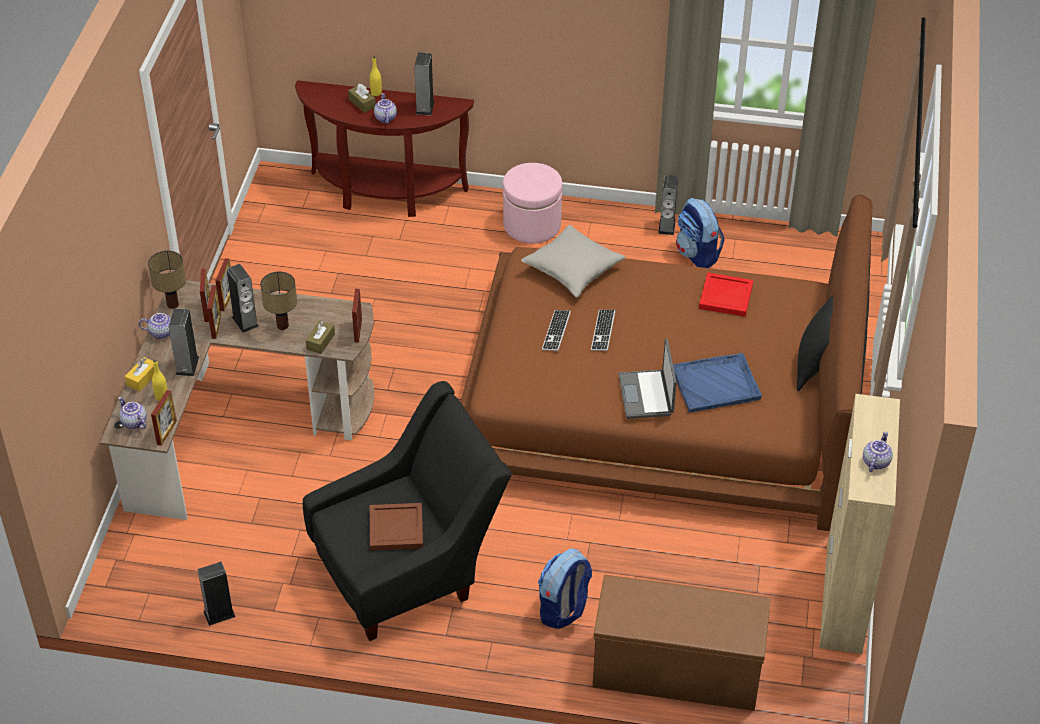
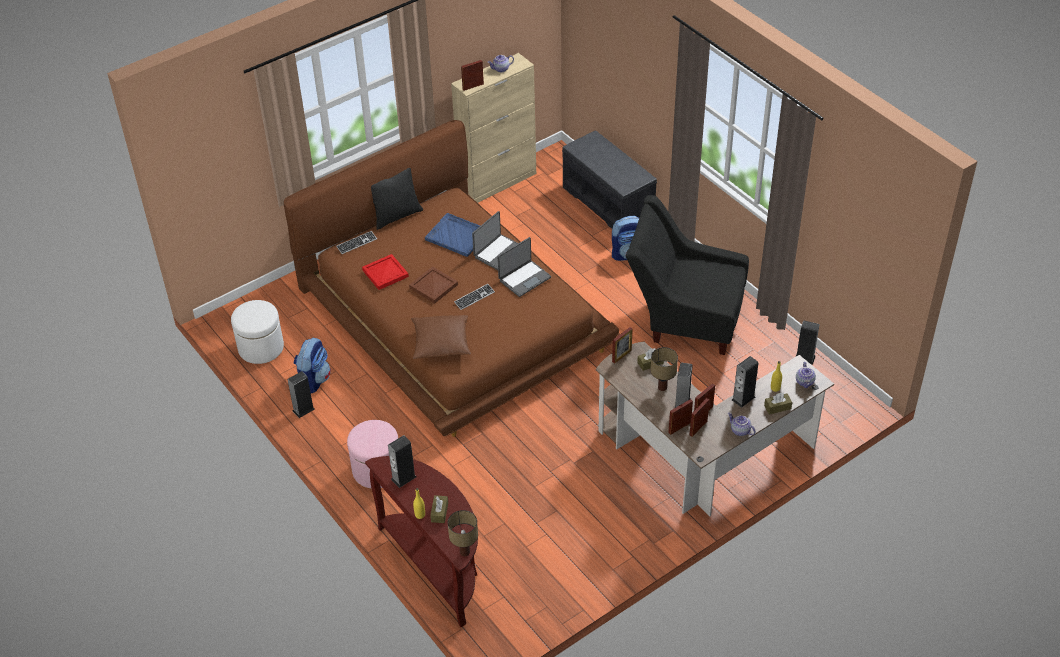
camera: 135 degrees left, 0 degrees up
yellow tissue box [124,357,154,392] -> brown tissue box [764,393,792,415]
table lamp [148,251,186,309] -> table lamp moved to [448,510,478,556]
picture frame [151,390,177,446] -> picture frame moved to [461,60,484,91]
brown tray [370,503,423,551] -> brown tray moved to [409,266,458,304]
teapot [374,93,397,124] -> none
grey pillow [521,225,625,298] -> brown pillow [411,315,471,359]
keyboard [542,310,571,351] -> keyboard moved to [336,231,377,254]
brown bench [593,575,770,711] -> grey bench [562,130,657,229]
none -> white ottoman [231,300,284,364]
none -> laptop [497,237,551,297]

